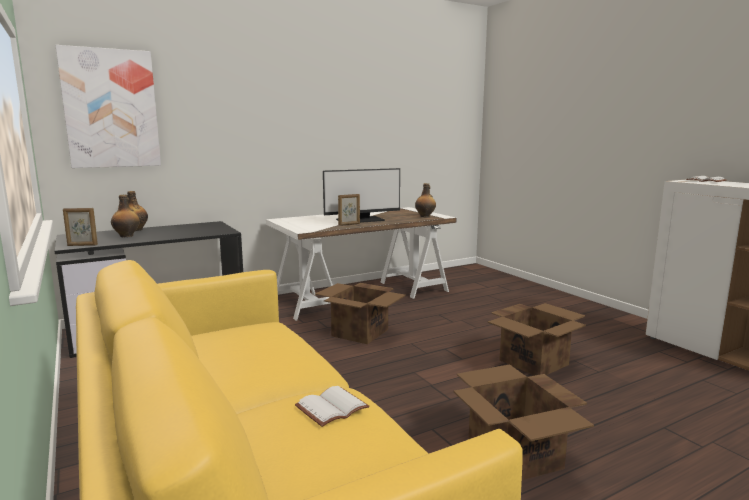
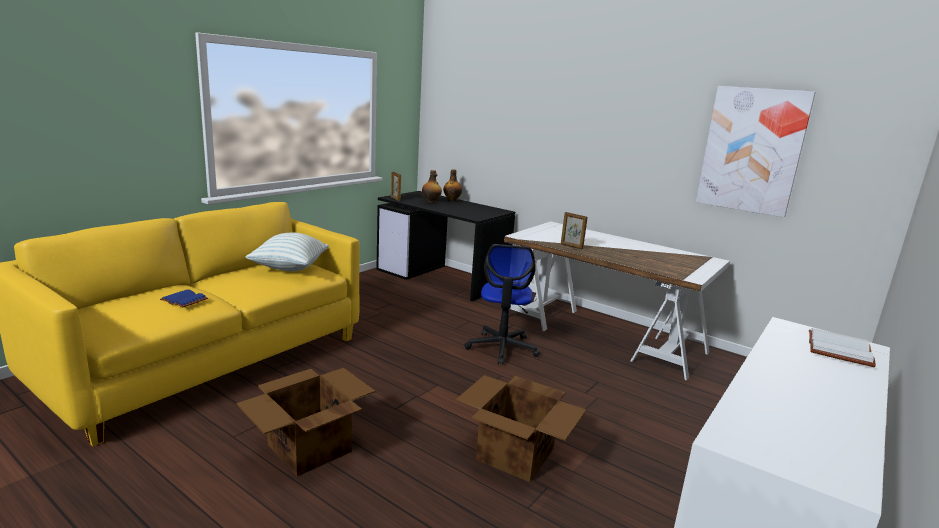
camera: 65 degrees right, 5 degrees up
picture [55,45,161,168] -> picture moved to [696,86,815,217]
white book [295,386,370,427] -> blue book [160,289,208,308]
cardboard box [315,283,406,344] -> office chair [464,244,540,365]
monitor [323,168,400,223] -> none
bottle [415,183,436,217] -> none
none -> pillow [245,233,329,271]

